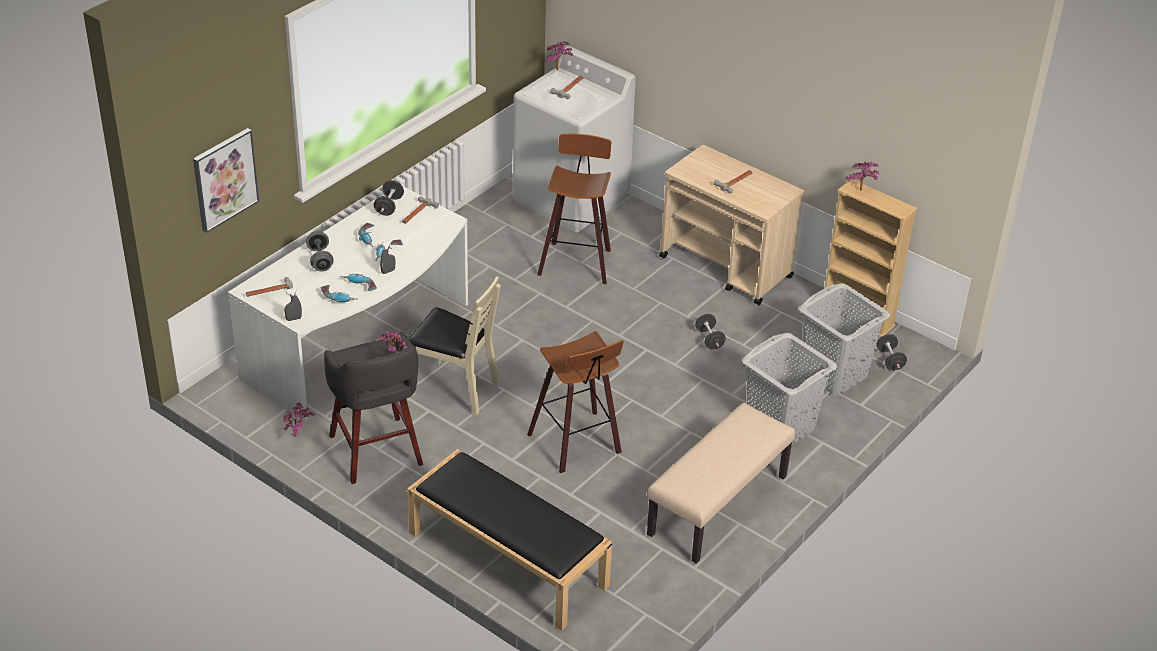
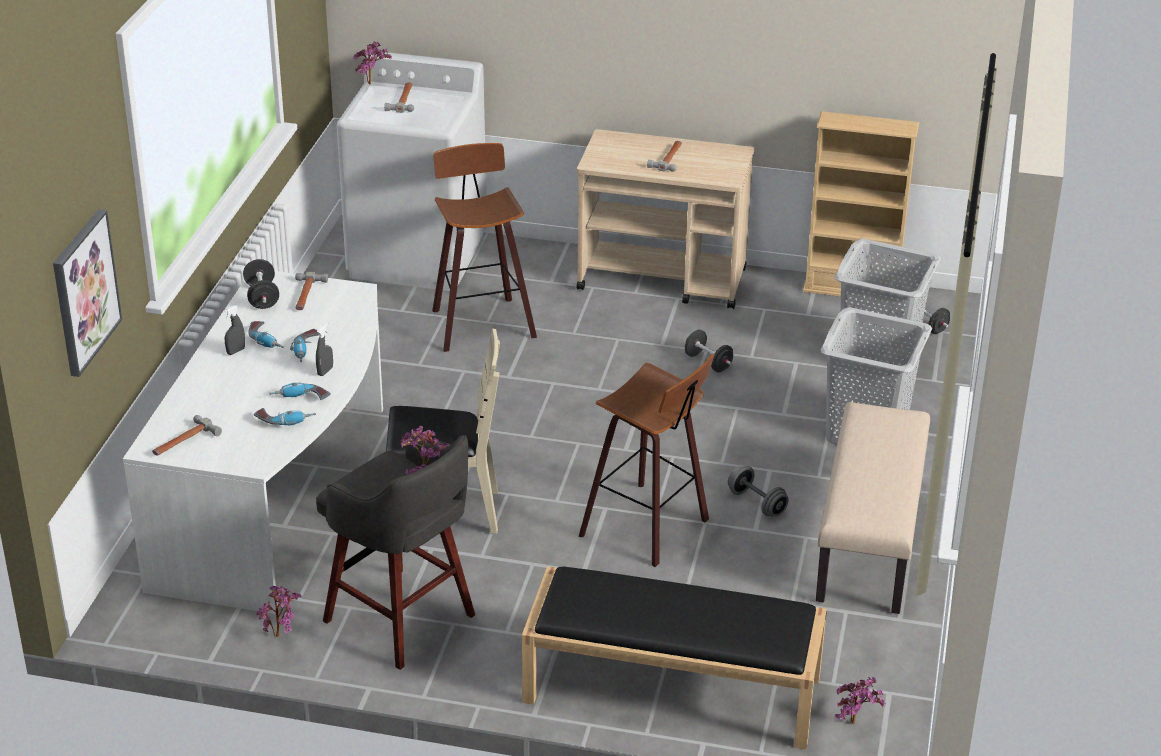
camera: 25 degrees left, 5 degrees down
grey spray bottle [284,288,302,321] -> grey spray bottle moved to [224,305,245,355]
grey dumbbell [306,231,334,272] -> grey dumbbell moved to [728,466,789,517]
potted plant [846,161,879,191] -> potted plant moved to [835,677,886,724]

